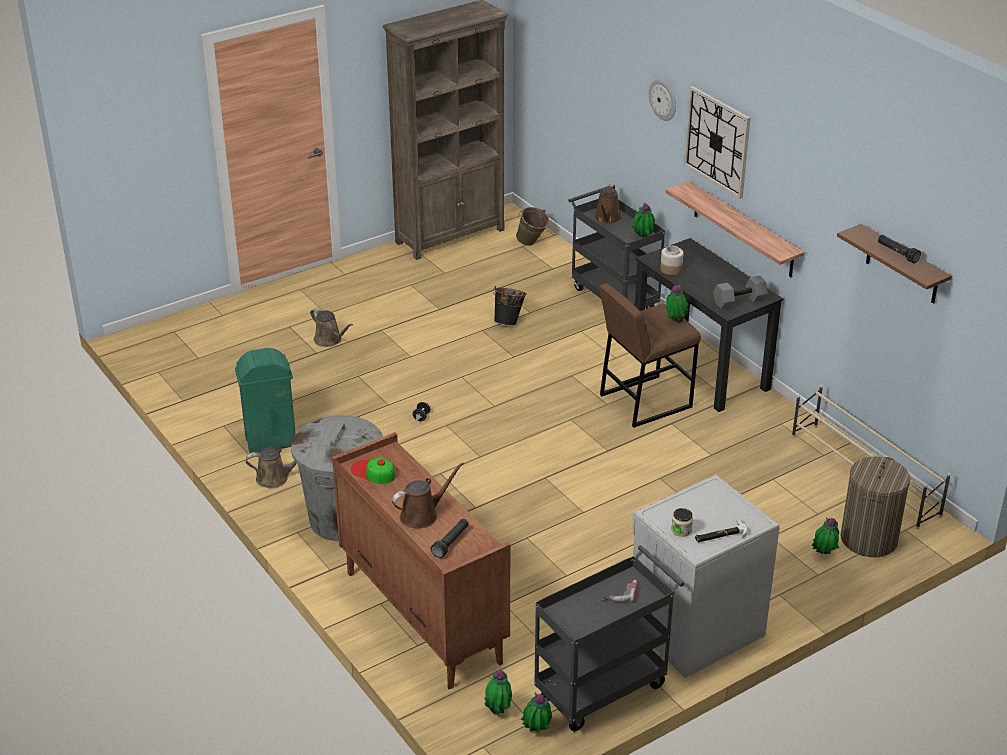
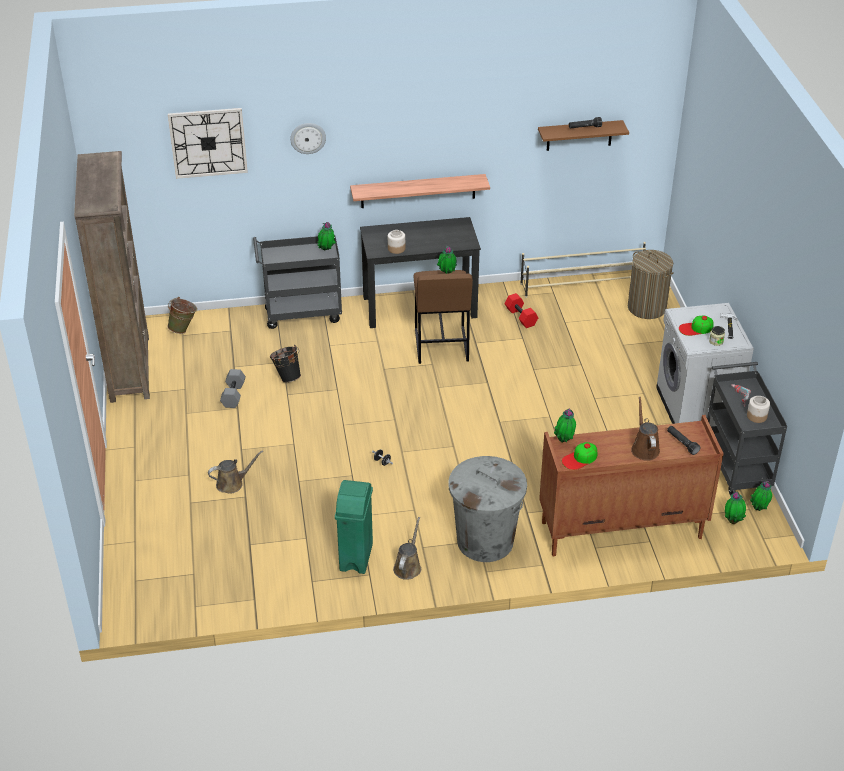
camera: 65 degrees left, 5 degrees up
brown watering can [594,184,622,224] -> none
wall clock [684,86,750,199] -> wall clock moved to [168,108,248,179]
grey dumbbell [713,276,768,309] -> grey dumbbell moved to [220,369,246,408]
potted plant [812,518,839,554] -> potted plant moved to [554,409,576,442]
none -> red dumbbell [504,293,538,328]
none -> cap [679,316,714,336]
none -> jar [747,396,770,423]

